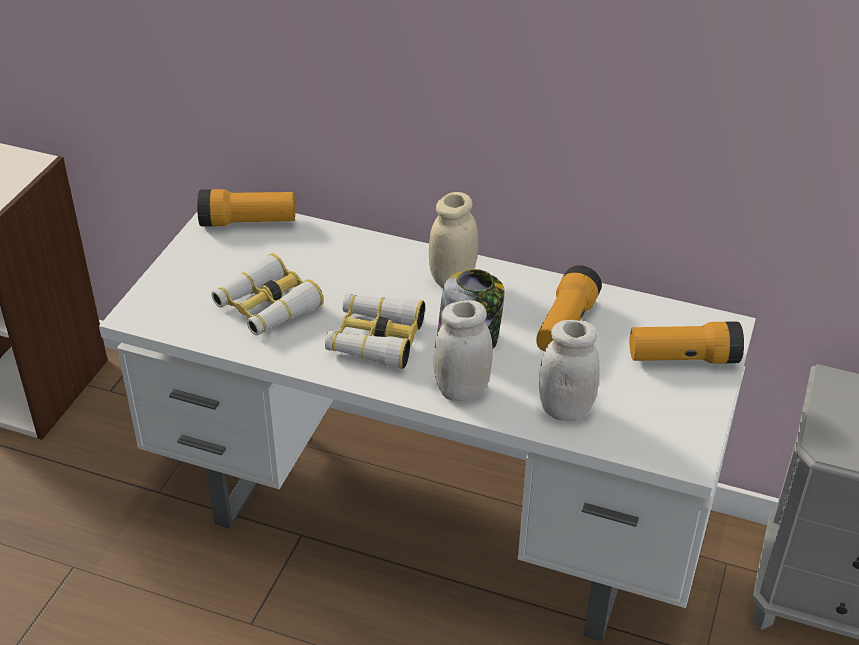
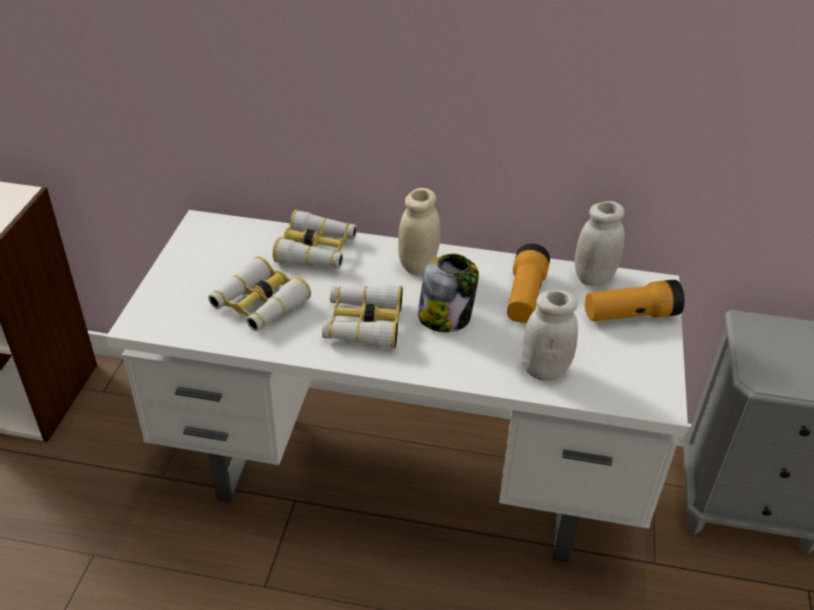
camera: 10 degrees left, 0 degrees up
flashlight [197,189,296,226] -> none
white jar [434,300,493,401] -> white jar moved to [575,201,625,286]
none -> binoculars [273,210,357,268]

